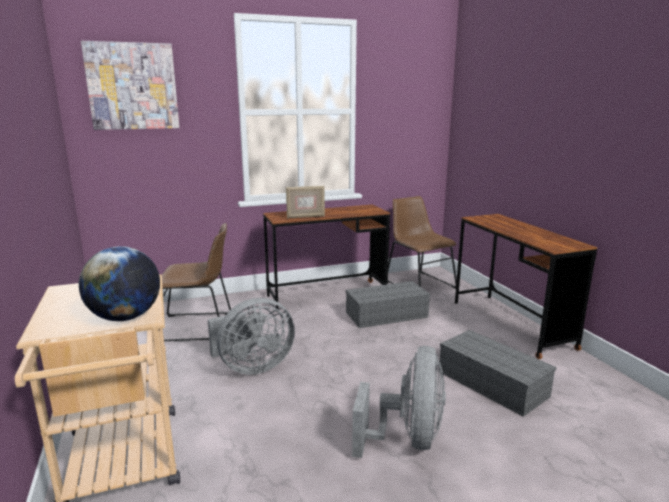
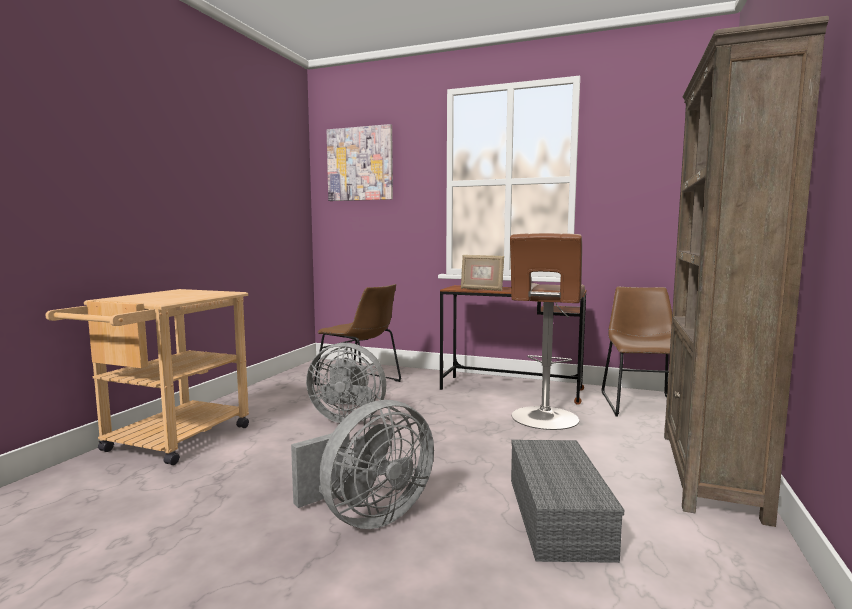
camera: 40 degrees right, 10 degrees down
globe [79,246,160,321] -> none
grey storage box [345,281,430,328] -> brown stool [510,233,585,430]
brown desk [455,214,597,359] -> brown bookcase [664,16,829,527]

